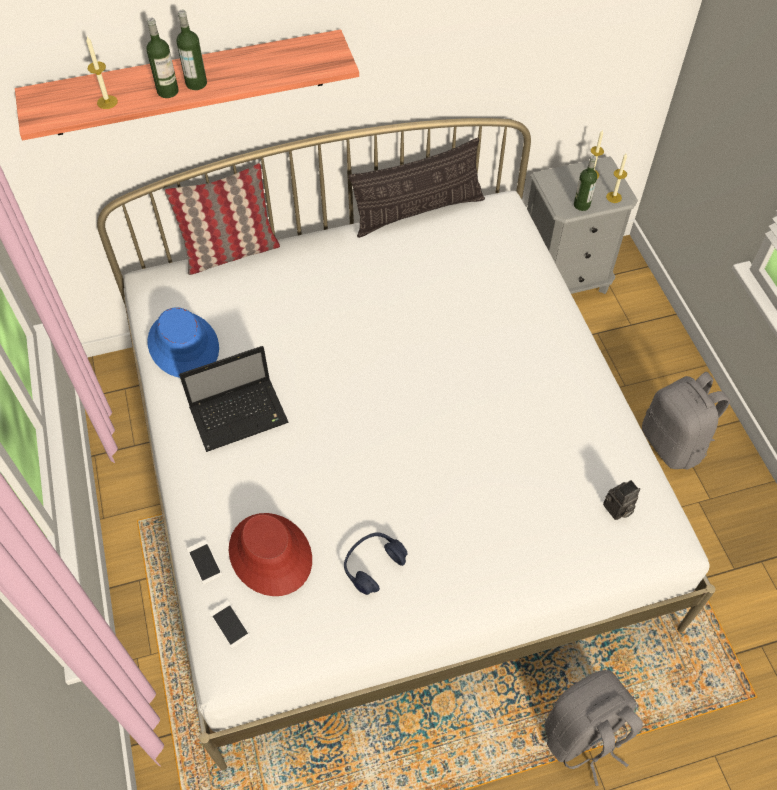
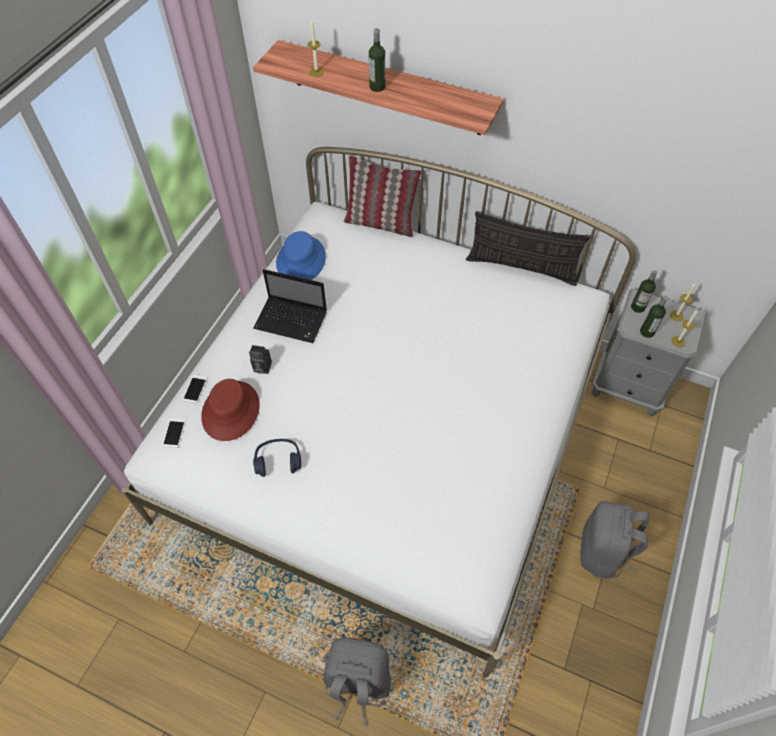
camera: 40 degrees right, 0 degrees up
bottle [146,18,179,98] -> bottle moved to [631,270,657,313]
camera [603,480,640,520] -> camera moved to [249,345,272,374]

